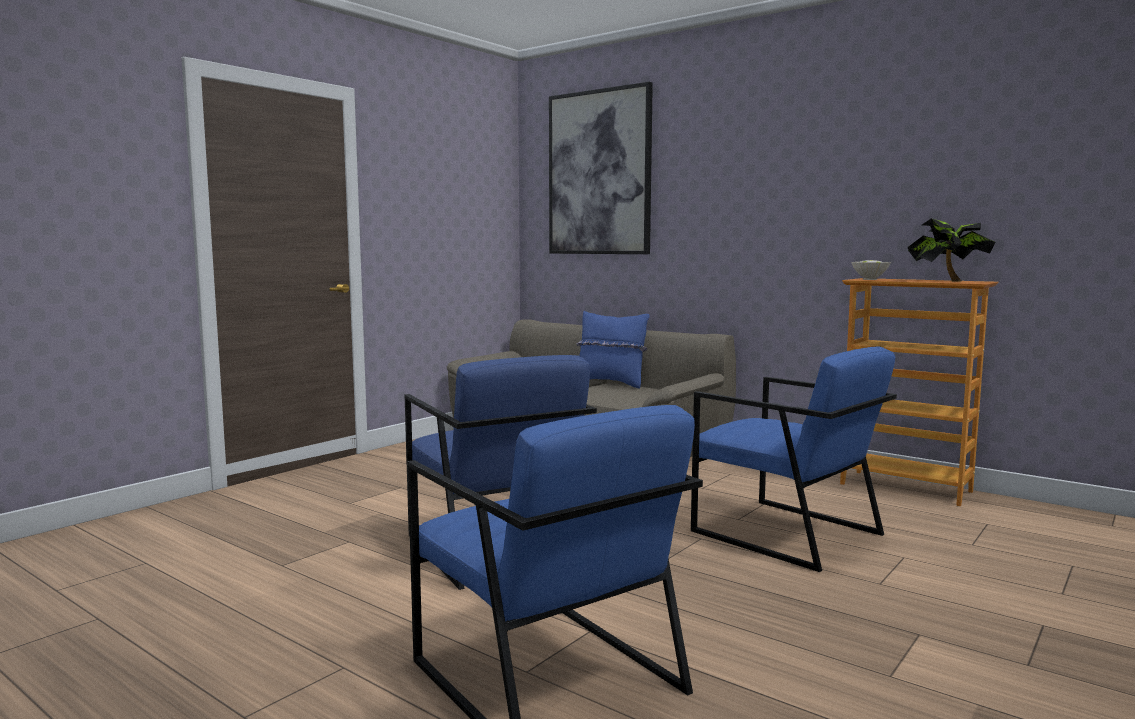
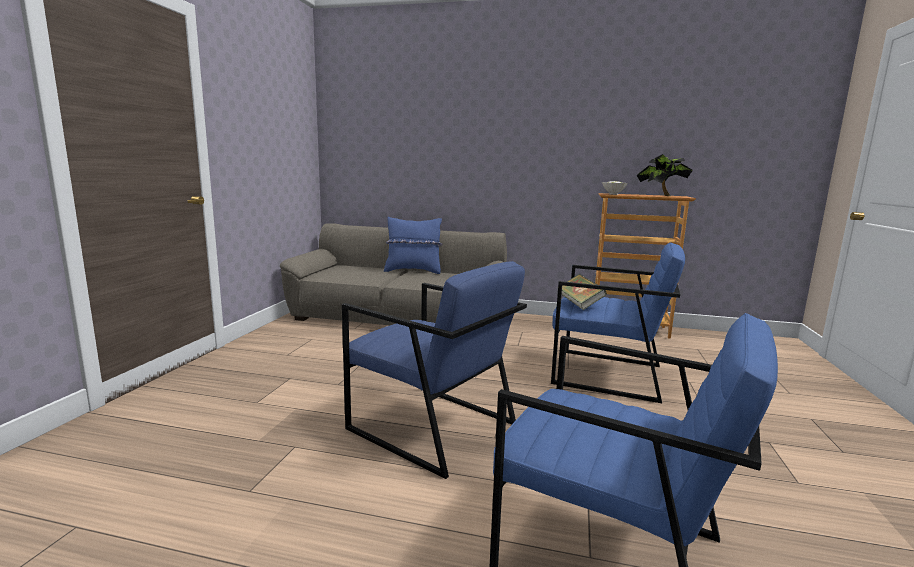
camera: 25 degrees left, 5 degrees up
picture [549,82,653,254] -> none
none -> book [557,274,607,310]

